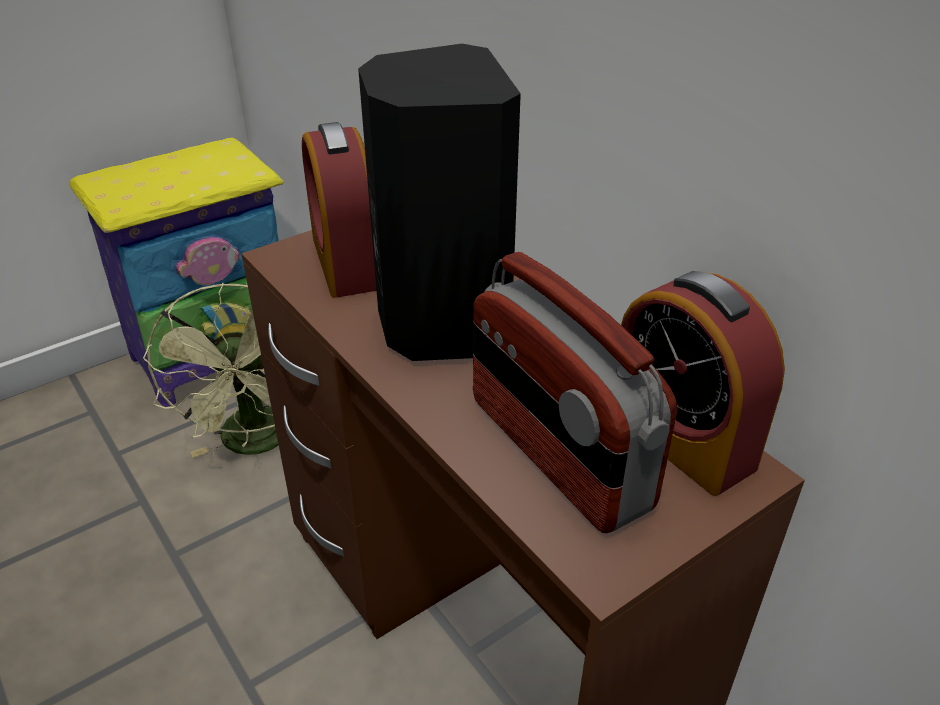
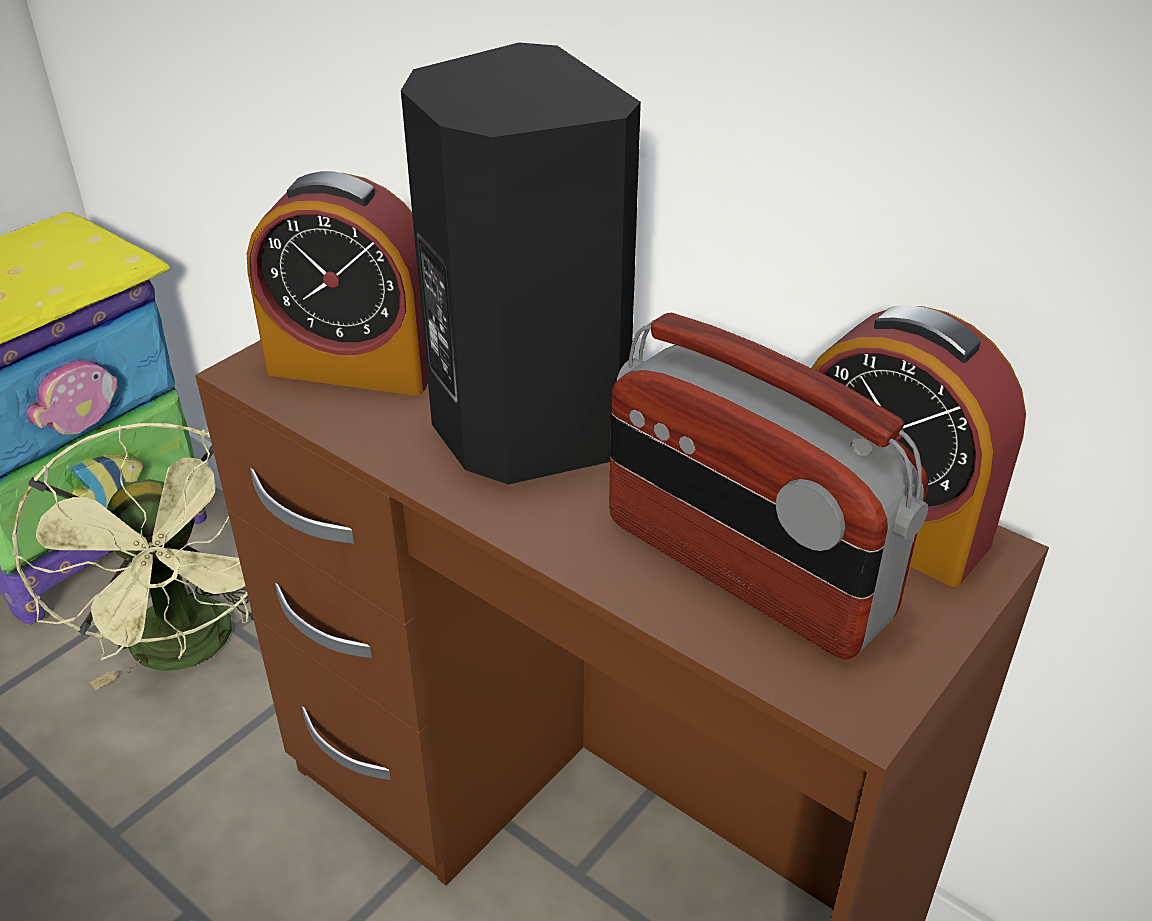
camera: 15 degrees left, 0 degrees up
alarm clock [302,122,377,298] -> alarm clock turned 45 degrees counterclockwise [247,171,428,396]

